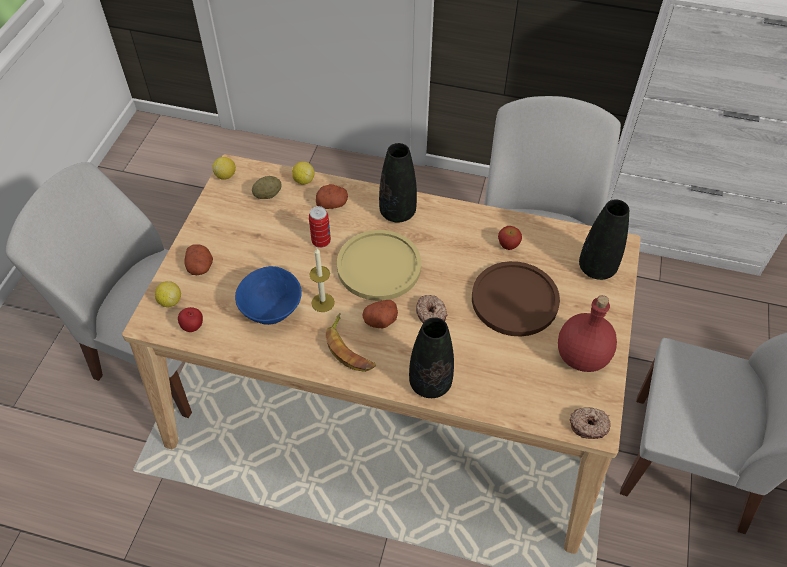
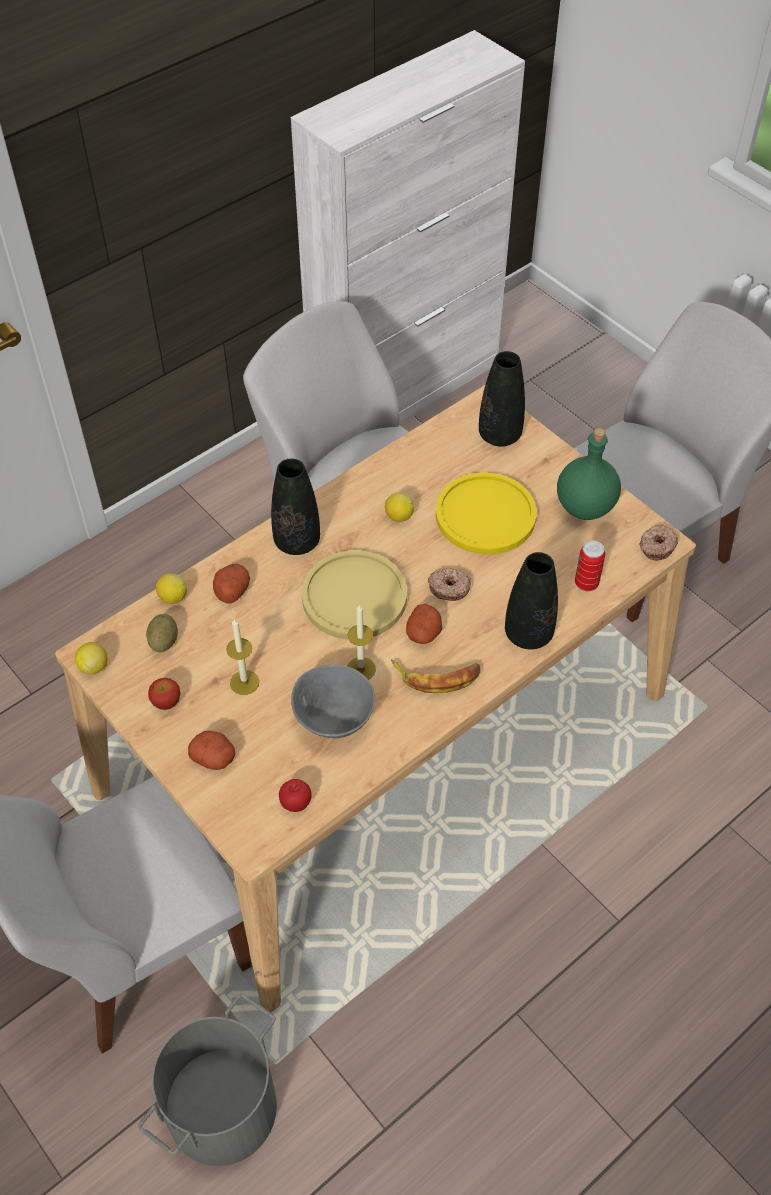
camera: 55 degrees left, 0 degrees up
lemon [155,281,181,307] -> lemon moved to [385,492,414,522]
blue bowl [235,266,302,325] -> grey bowl [291,664,375,738]
can [309,206,331,248] -> can moved to [575,540,605,591]
brown plate [472,261,560,337] -> yellow plate [436,472,537,555]
apple [498,226,522,250] -> apple moved to [148,678,180,710]
red bottle [558,295,617,372] -> green bottle [557,428,621,520]
none -> grey bucket [138,994,277,1166]
none -> candle [226,618,259,695]

